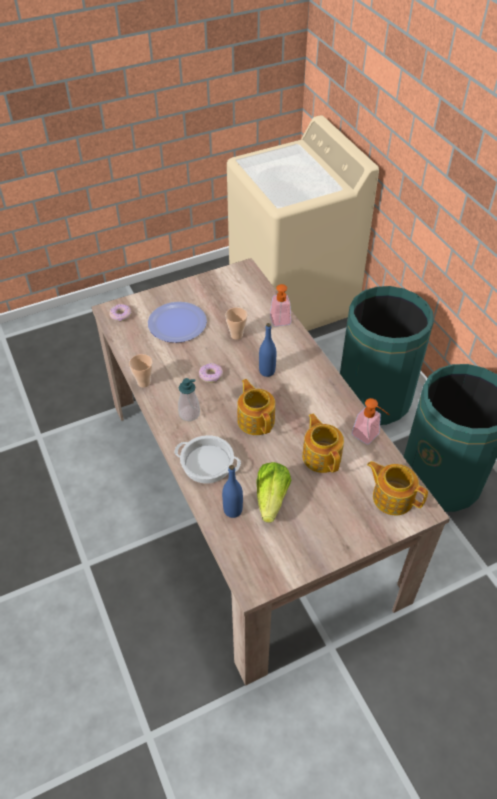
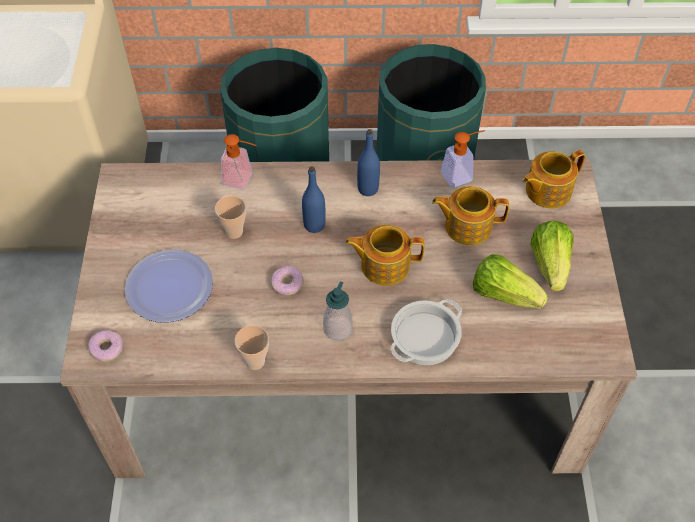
camera: 65 degrees left, 5 degrees up
blue bottle [222,465,243,518] -> blue bottle moved to [357,129,380,196]
none -> lettuce [530,220,574,291]

